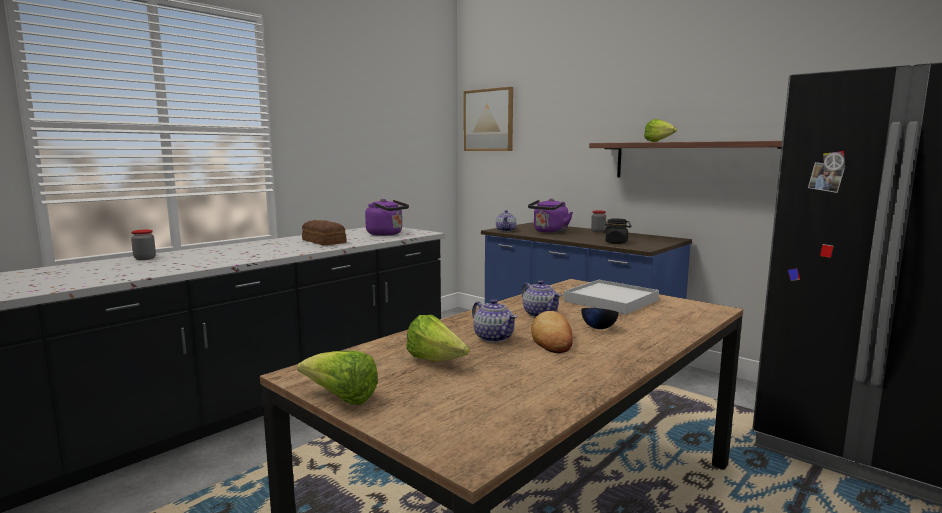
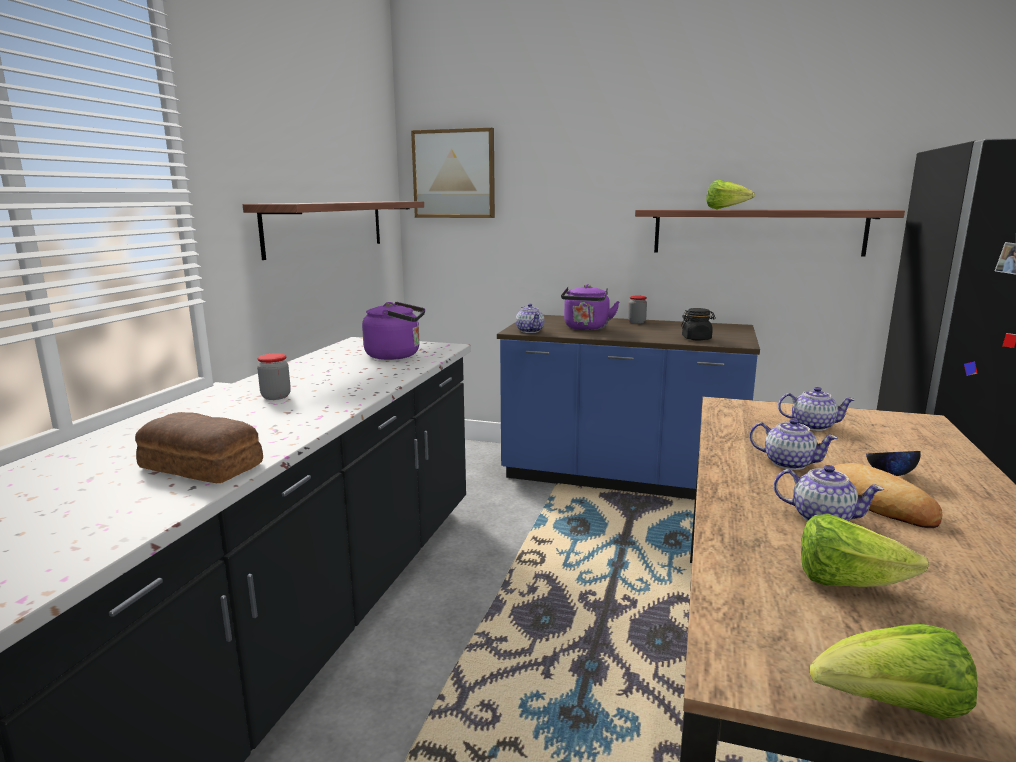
camera: 25 degrees left, 5 degrees up
jar [131,230,156,260] -> jar moved to [257,353,291,400]
bread [302,220,347,245] -> bread moved to [135,412,263,483]
white tray [563,280,659,315] -> teapot [778,387,855,431]
none -> shelf [243,201,424,260]

